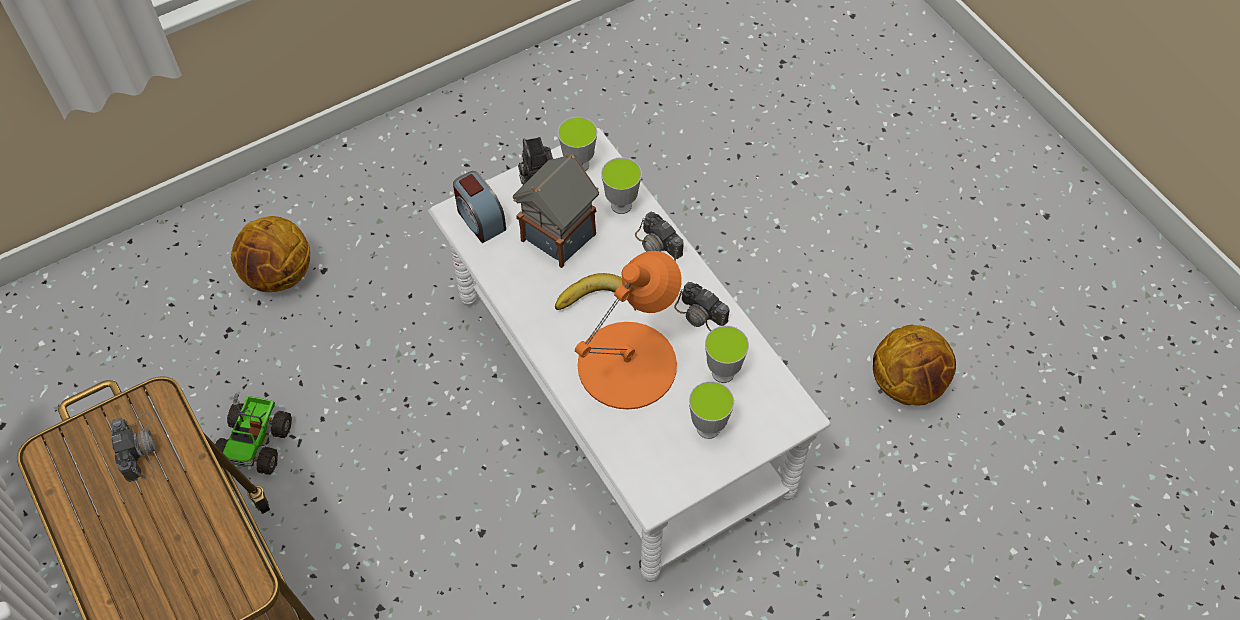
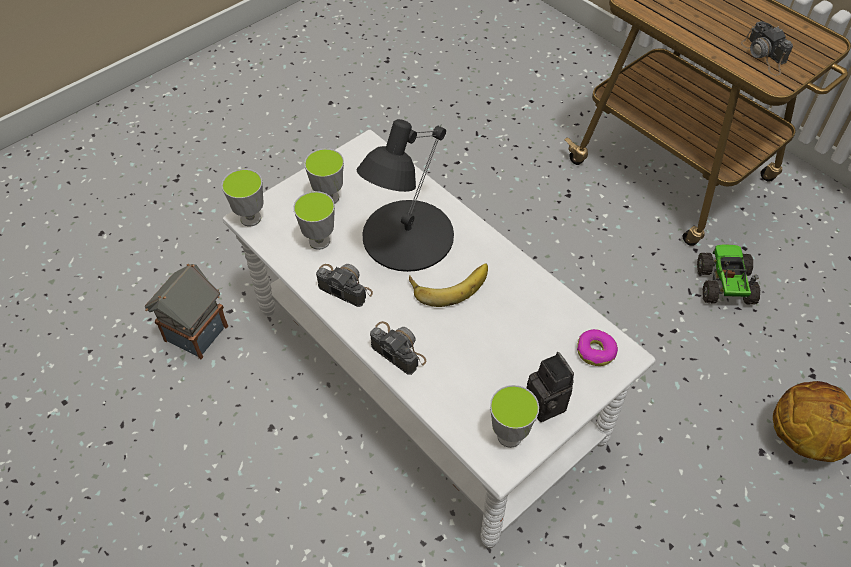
camera: 170 degrees right, 5 degrees down
alarm clock [453,171,506,243] -> donut [577,329,618,366]
toy house [513,153,599,268] -> toy house moved to [145,264,228,359]
orange table lamp [575,251,682,409] -> black table lamp [357,119,454,272]
cup [601,157,642,214] -> cup moved to [222,169,264,226]
basketball [873,325,956,406] -> none

